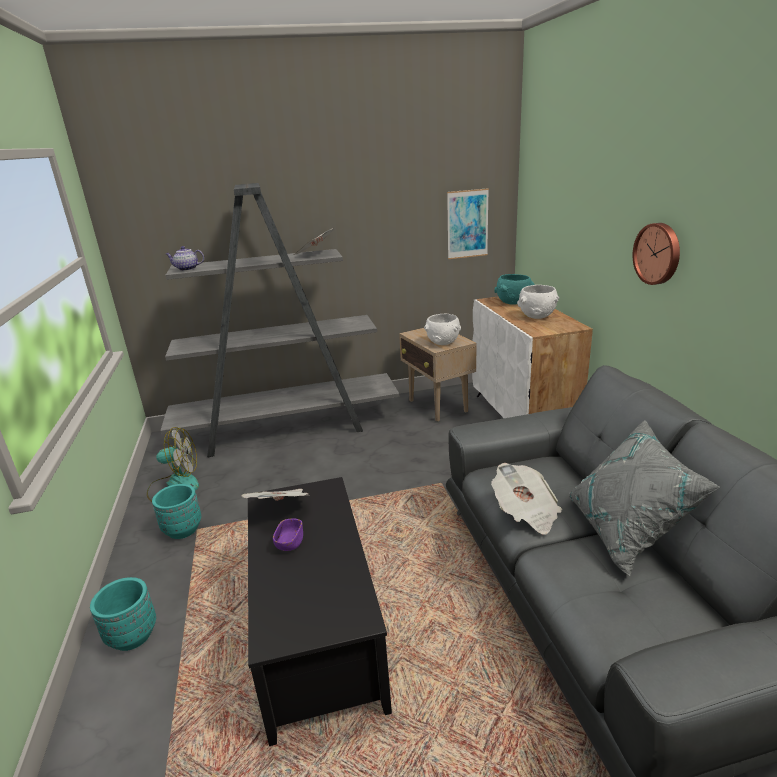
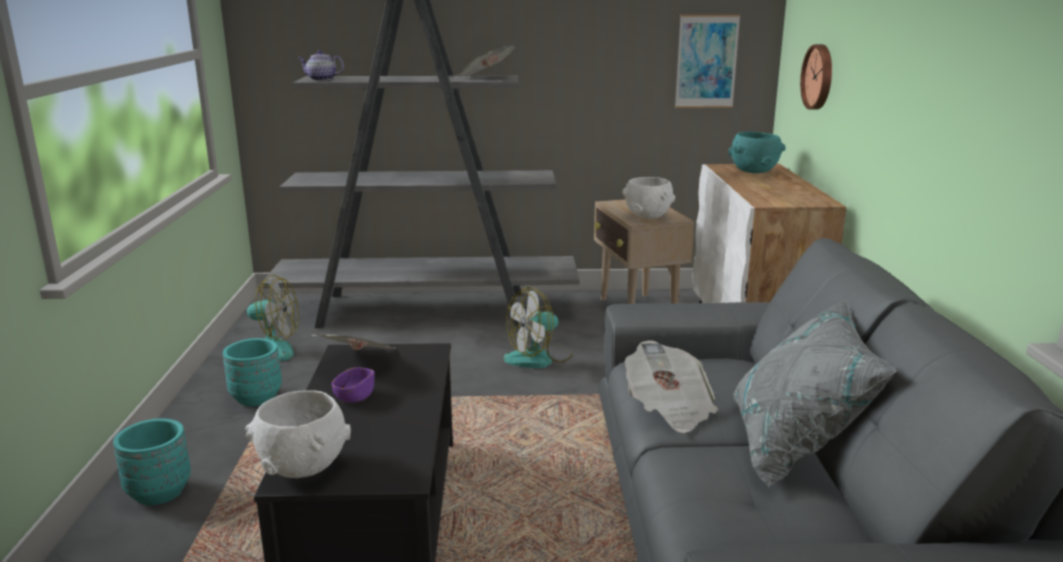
camera: 10 degrees right, 5 degrees down
white bowl [517,285,559,319] -> white bowl moved to [245,391,351,478]
wall clock [632,223,680,285] -> wall clock moved to [800,44,832,110]
none -> fan [503,287,572,368]

